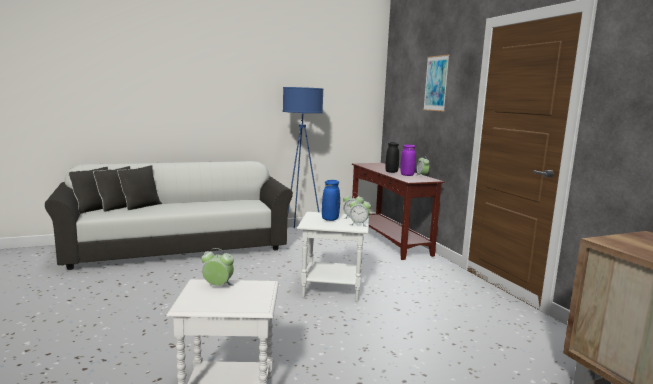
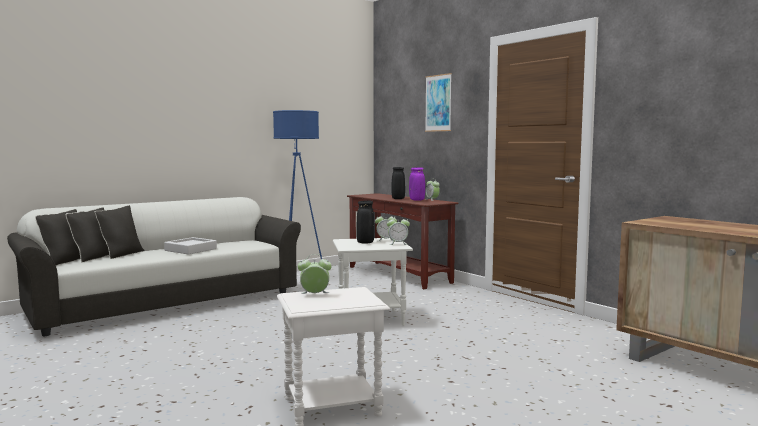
camera: 15 degrees left, 5 degrees down
blue vase [322,180,340,221] -> black vase [356,200,375,244]
none -> grey tray [164,237,217,254]

